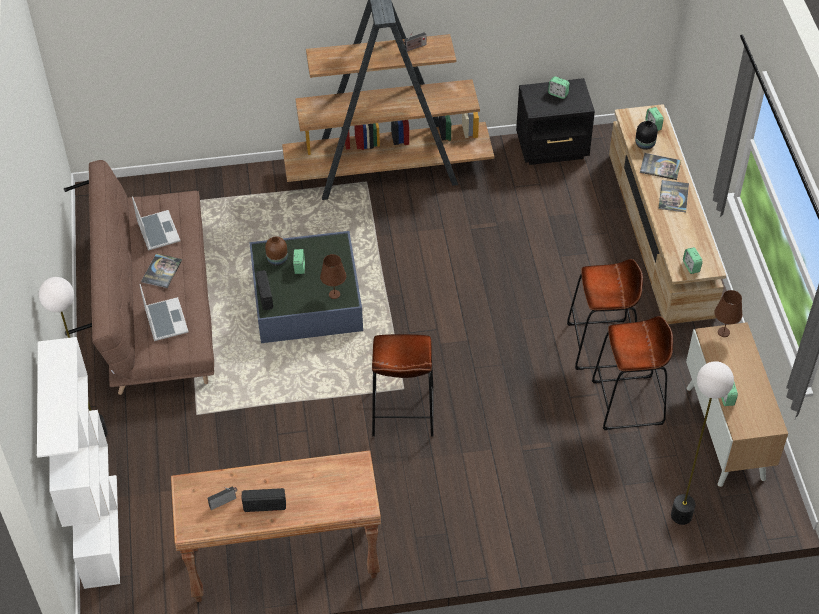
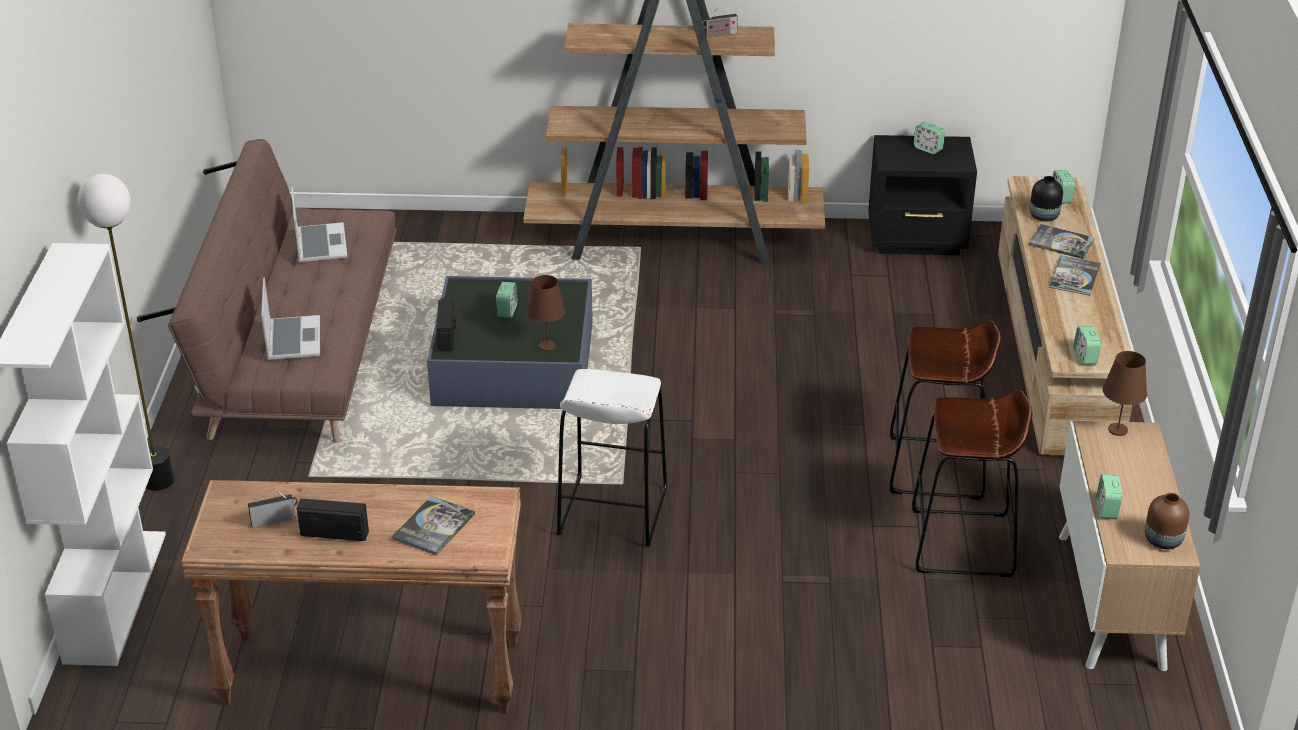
camera: 10 degrees right, 15 degrees down
book [141,253,182,288] -> book moved to [392,496,475,555]
brown vase [265,237,288,266] -> brown vase moved to [1145,493,1189,549]
brown stool [372,334,433,437] -> white stool [557,369,667,547]
floor lamp [671,361,734,525] -> none

